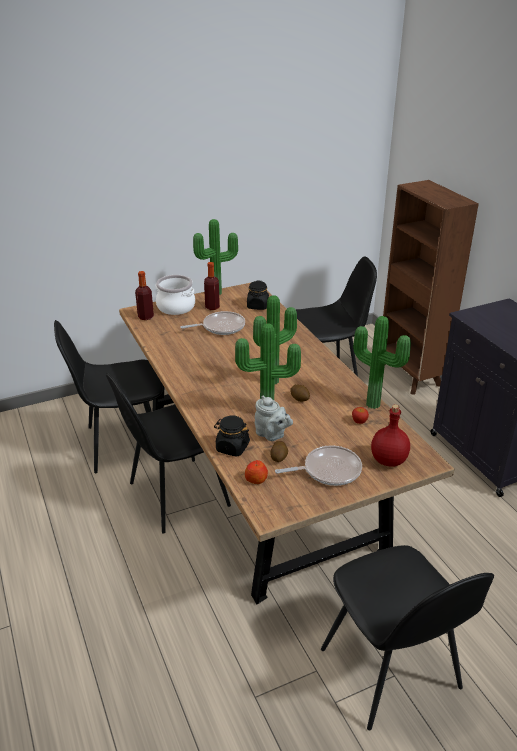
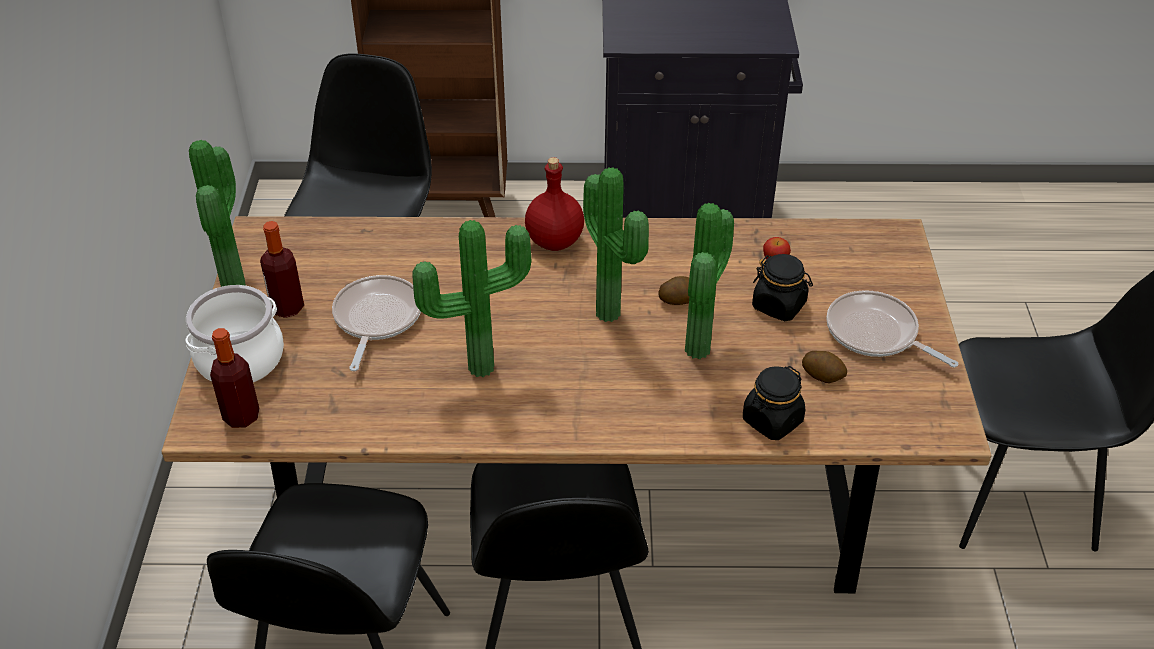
camera: 65 degrees left, 10 degrees up
apple [245,460,268,484] -> none
black jar [247,281,269,310] -> black jar moved to [752,254,813,321]
grey teapot [255,396,293,441] -> none
frying pan [275,445,362,486] -> frying pan turned 60 degrees counterclockwise [826,290,958,368]
potted plant [353,316,411,409] -> potted plant moved to [412,220,531,377]
red bottle [371,404,410,467] -> red bottle moved to [525,157,584,251]

